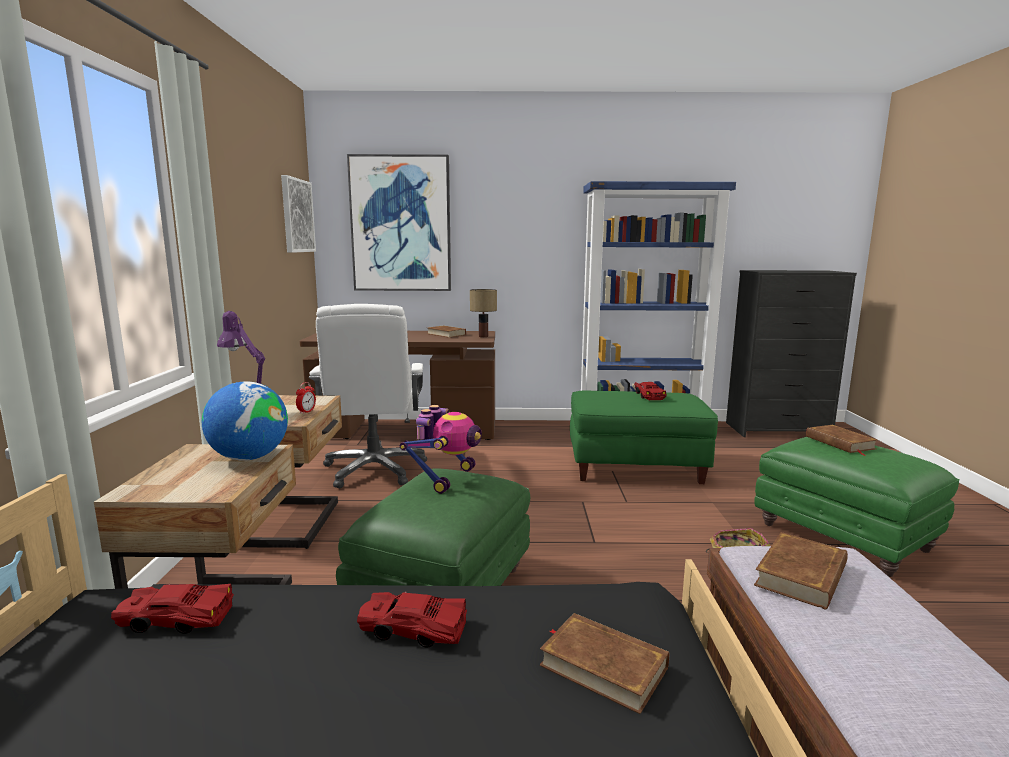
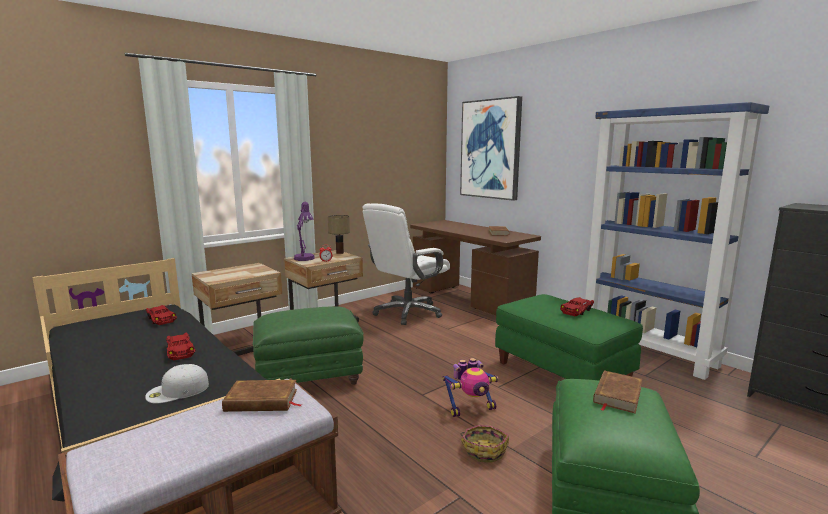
camera: 50 degrees right, 0 degrees up
globe [202,381,288,461] -> none
picture [281,175,316,253] -> none
toy robot [400,405,482,494] -> toy robot moved to [442,358,498,417]
table lamp [470,289,497,337] -> table lamp moved to [328,215,350,254]
brown book [540,613,669,714] -> white cap [145,364,209,403]

